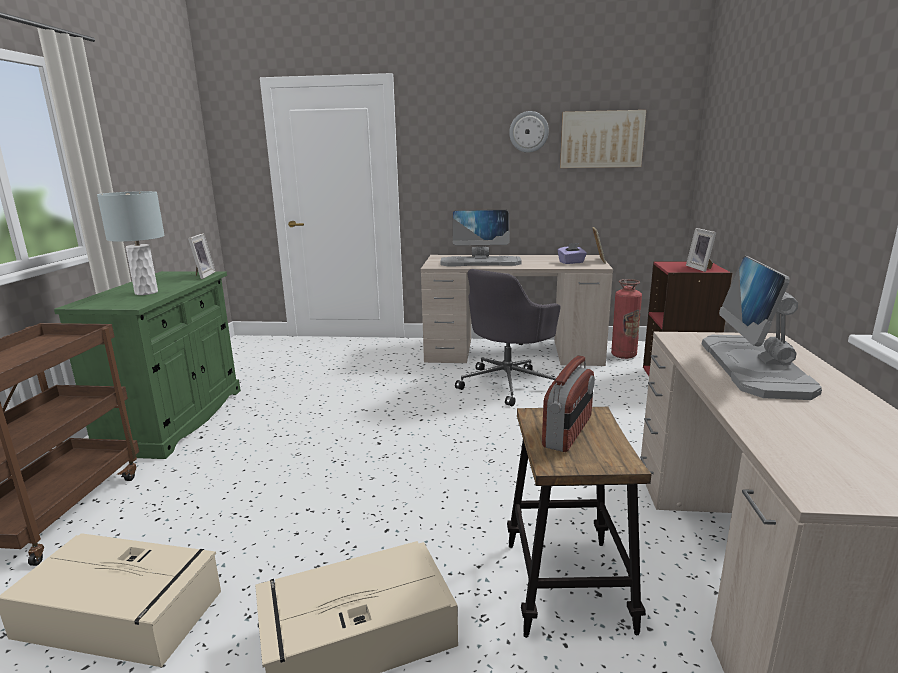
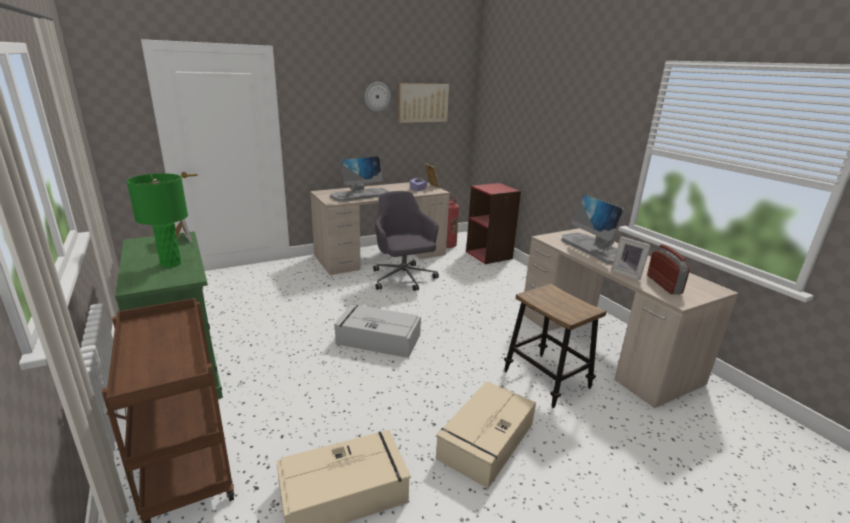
camera: 35 degrees left, 5 degrees up
grey table lamp [97,191,165,295] -> green table lamp [127,173,188,268]
grey office chair [455,269,560,406] -> grey office chair turned 150 degrees clockwise [373,191,439,291]
radio [542,356,595,452] -> radio moved to [647,245,690,294]
picture frame [686,228,716,272] -> picture frame moved to [611,237,651,280]
none -> grey storage box [334,304,421,358]

